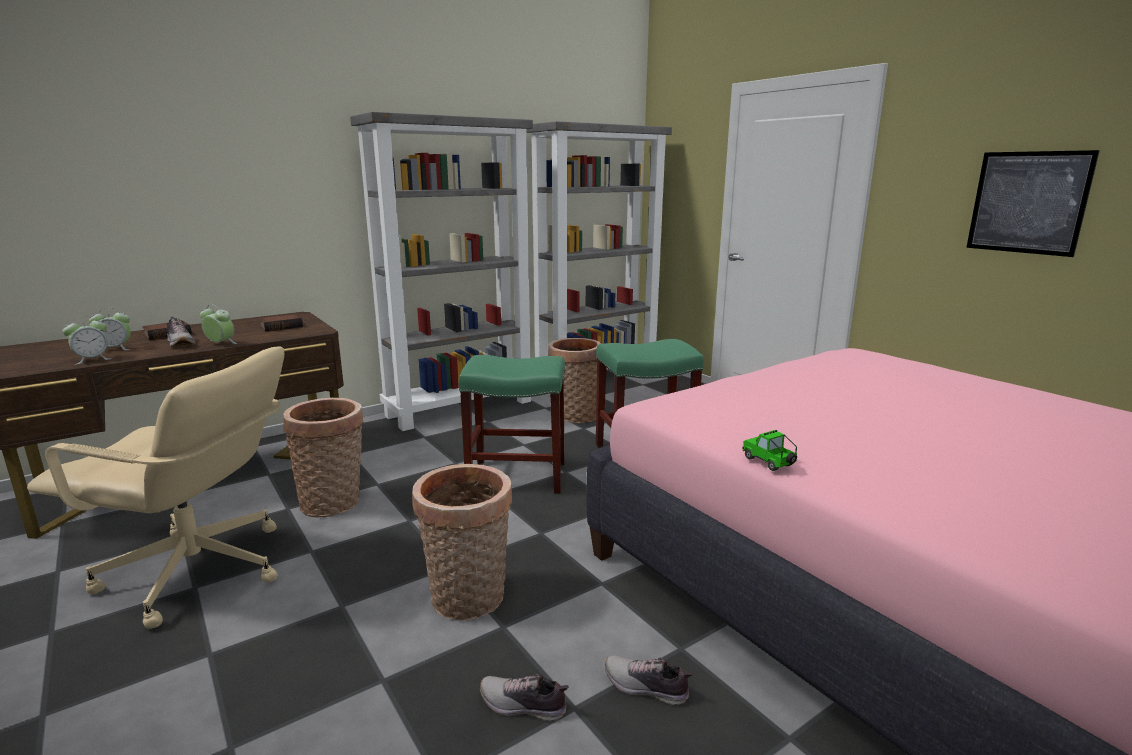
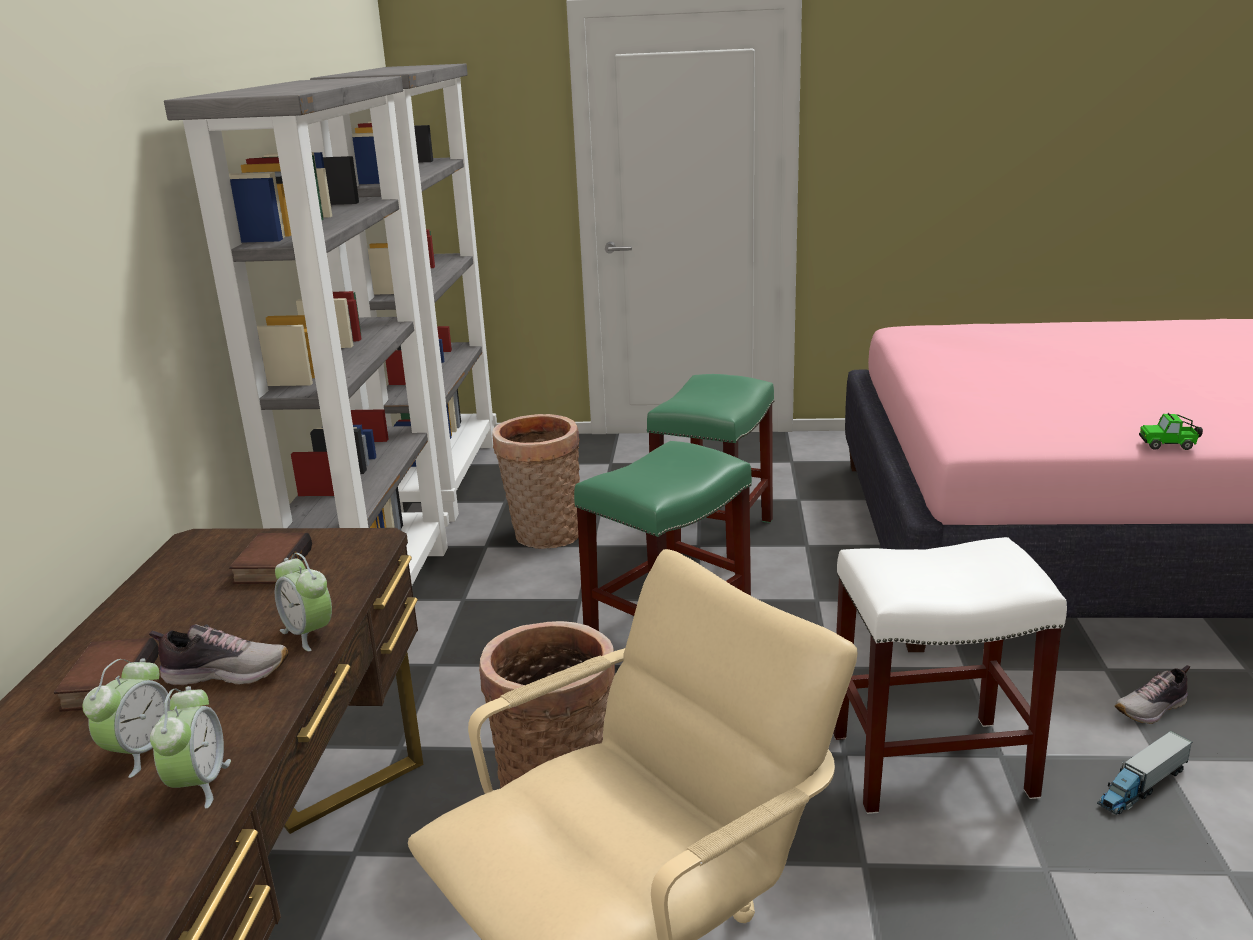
camera: 50 degrees left, 5 degrees up
alarm clock [200,304,237,344] -> alarm clock turned 105 degrees counterclockwise [275,553,332,652]
basket [412,464,512,620] -> white stool [833,537,1067,814]
shoe [480,674,569,721] -> toy truck [1097,731,1192,815]
picture [966,150,1100,257] -> none

